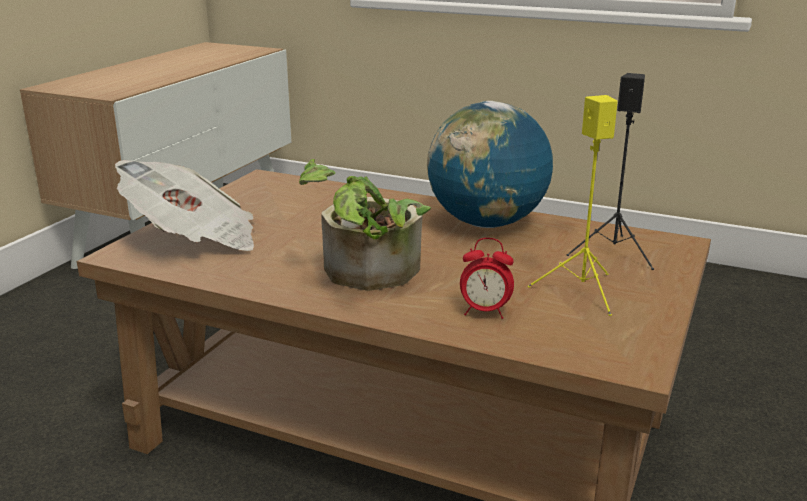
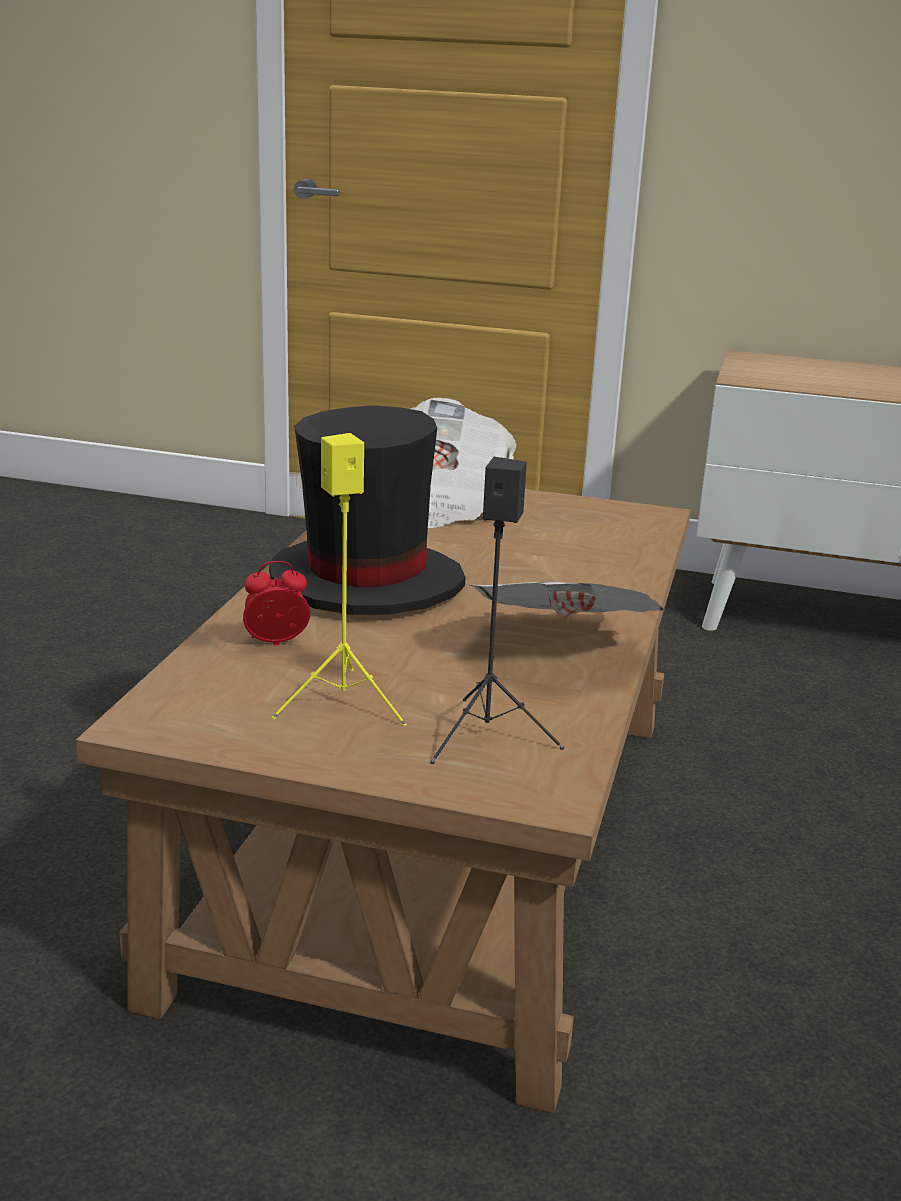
camera: 80 degrees right, 0 degrees up
potted plant [299,159,431,291] -> black hat [269,405,465,615]
globe [427,101,553,228] -> newspaper [470,582,665,618]
alarm clock [460,238,514,319] -> alarm clock turned 75 degrees clockwise [243,561,310,646]

